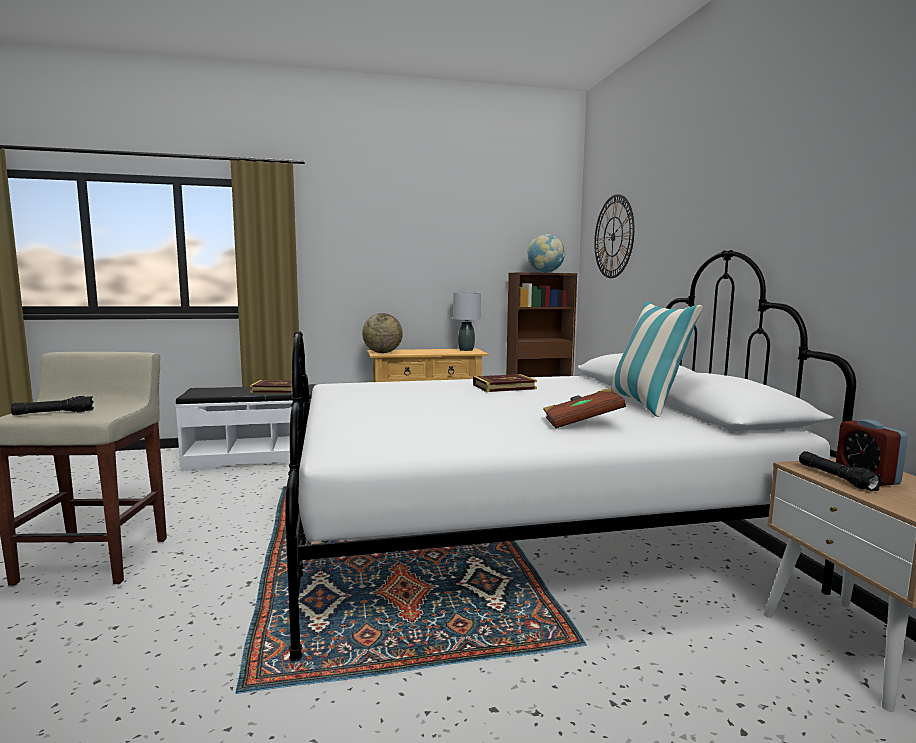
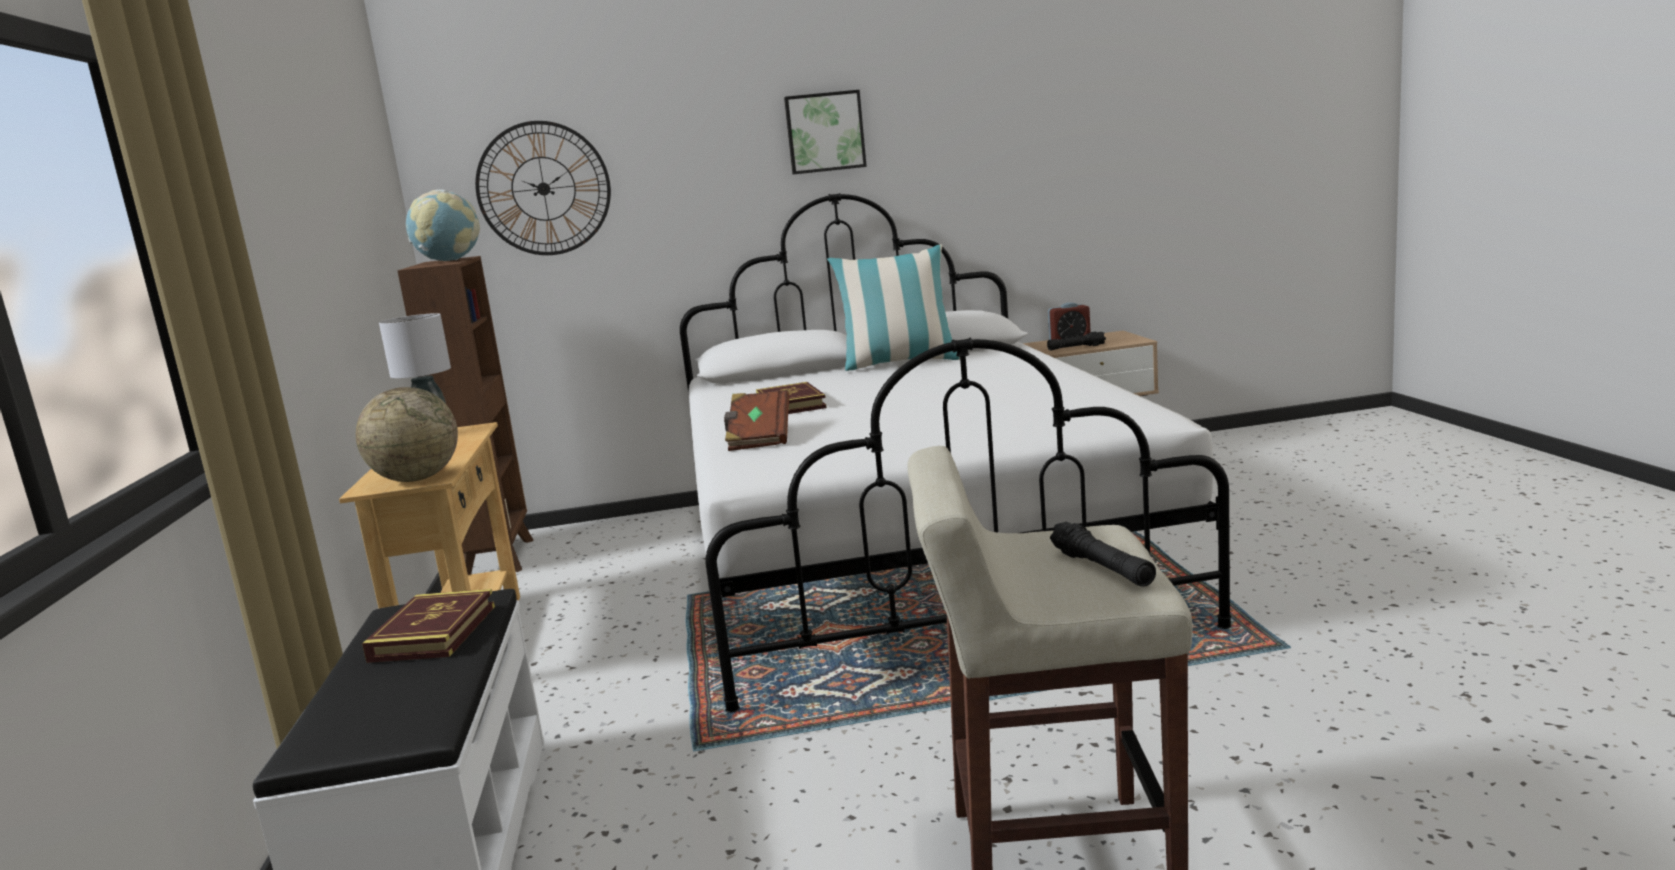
camera: 85 degrees left, 5 degrees up
brown book [543,388,626,428] -> brown book moved to [724,390,789,451]
none -> picture [784,90,867,175]

